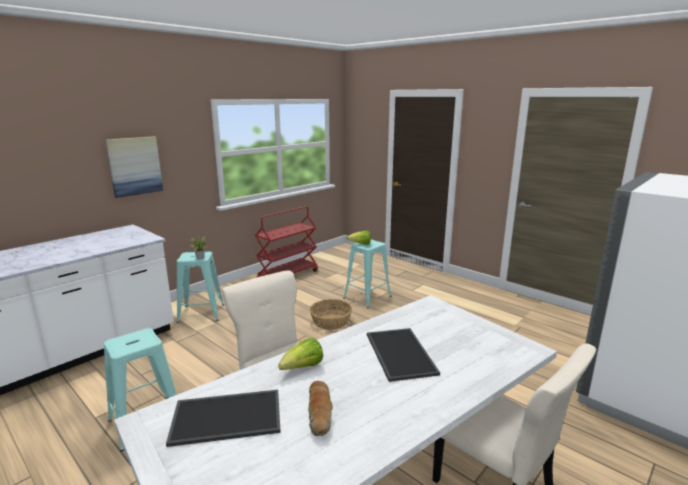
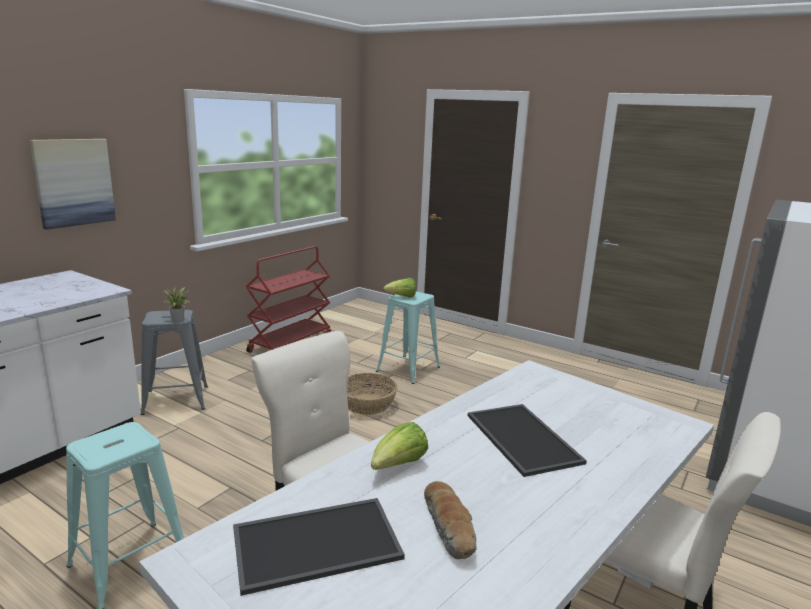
camera: 10 degrees left, 0 degrees up
turquoise stool [176,252,224,323] -> grey stool [141,310,208,415]

